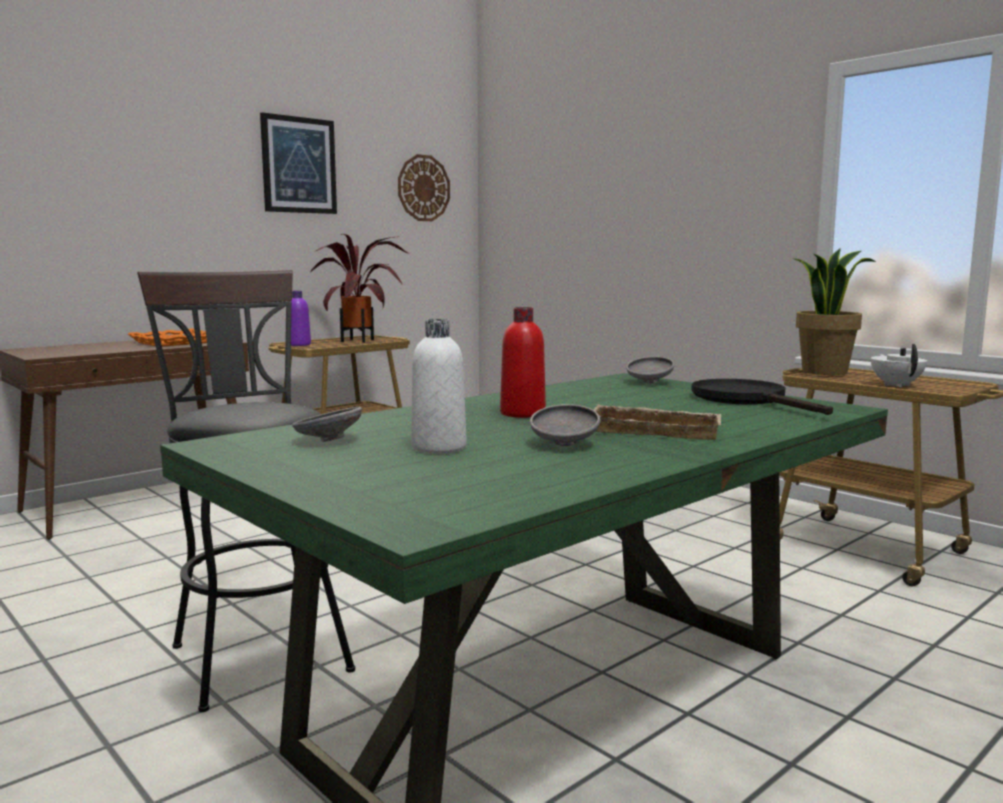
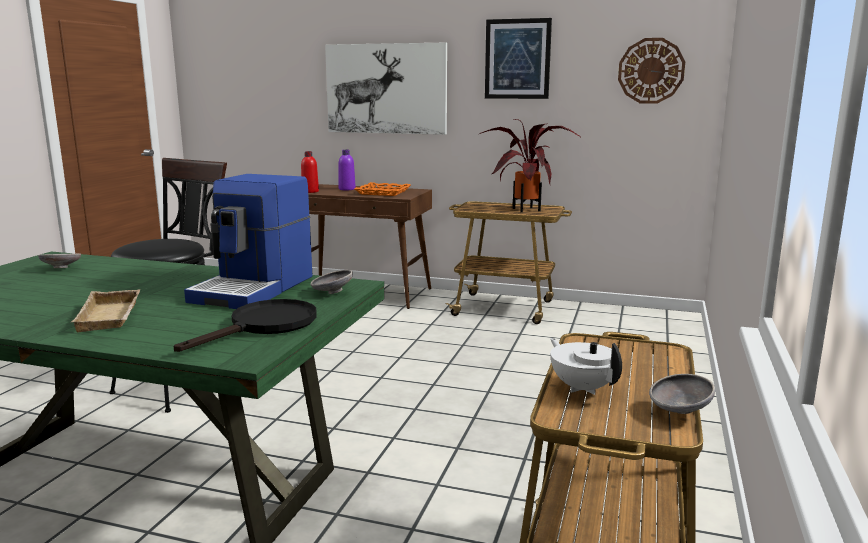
camera: 60 degrees right, 5 degrees up
purple bottle [291,291,311,346] -> purple bottle moved to [339,150,356,190]
white bottle [411,319,466,454] -> none
red bottle [500,307,546,418] -> red bottle moved to [301,151,319,193]
grey bowl [530,404,600,446] -> grey bowl moved to [649,374,715,414]
potted plant [793,248,876,375] -> none
white teapot [871,344,927,388] -> white teapot turned 90 degrees counterclockwise [550,338,622,395]
none -> coffee machine [184,174,312,309]
none -> picture [325,42,447,135]

